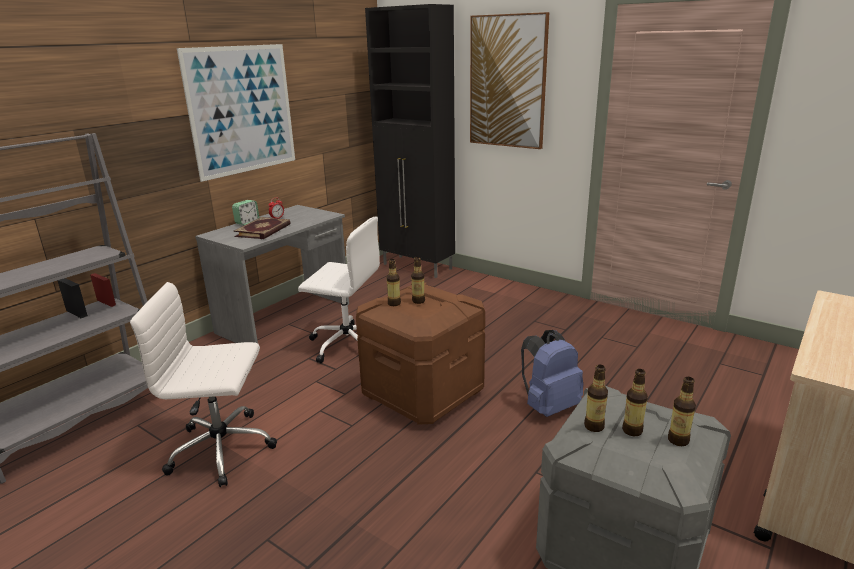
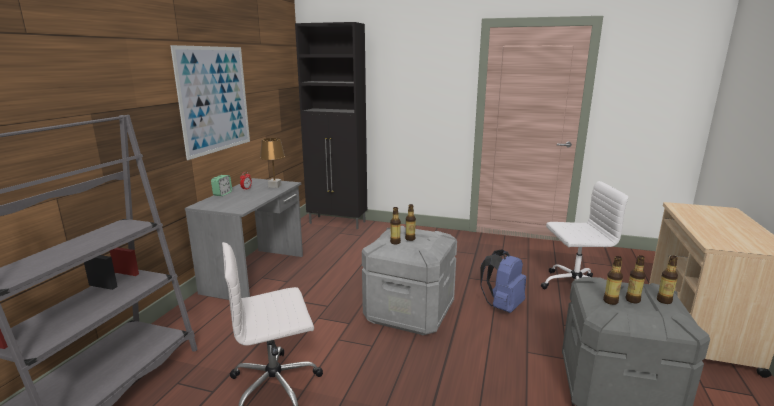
camera: 20 degrees left, 5 degrees down
book [234,217,291,239] -> none
white office chair [298,217,380,363] -> white office chair moved to [541,181,628,289]
brown storage box [356,282,485,425] -> grey storage box [362,226,457,336]
picture [470,12,549,149] -> none
none -> brown table lamp [260,138,285,188]

